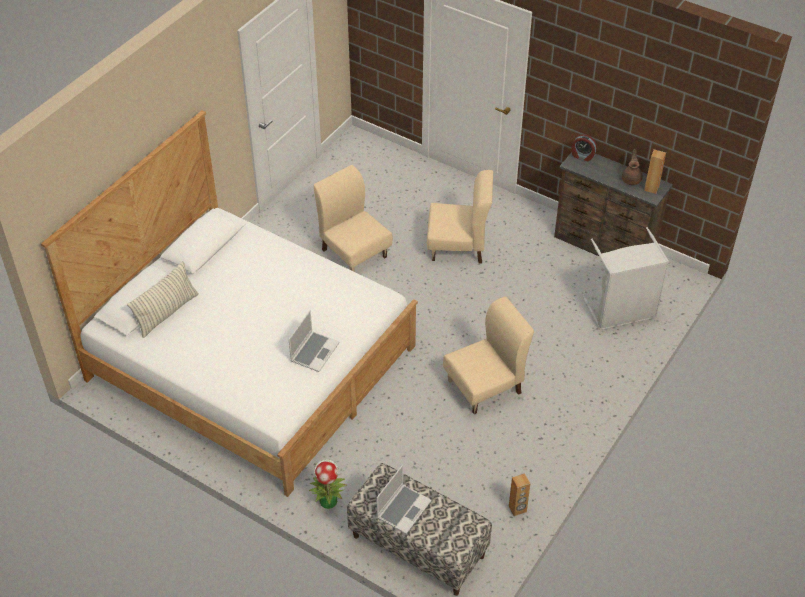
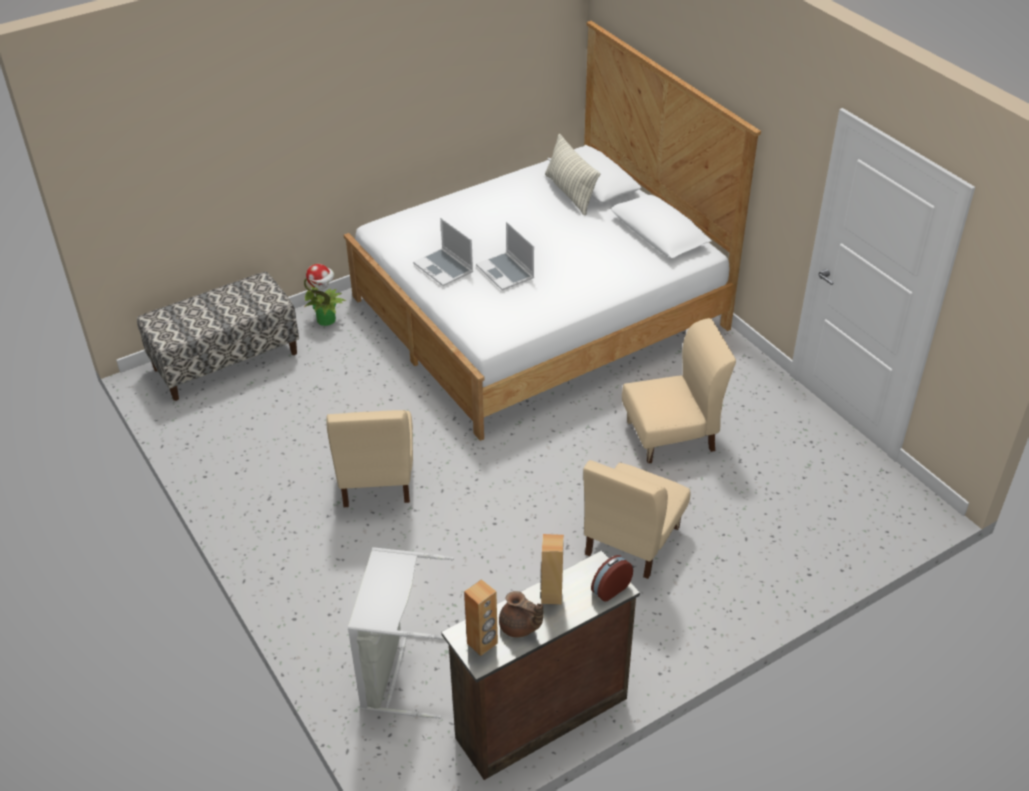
camera: 115 degrees right, 5 degrees down
laptop [377,465,432,534] -> laptop moved to [476,222,534,291]
brown speaker [509,473,531,516] -> brown speaker moved to [541,534,564,605]

